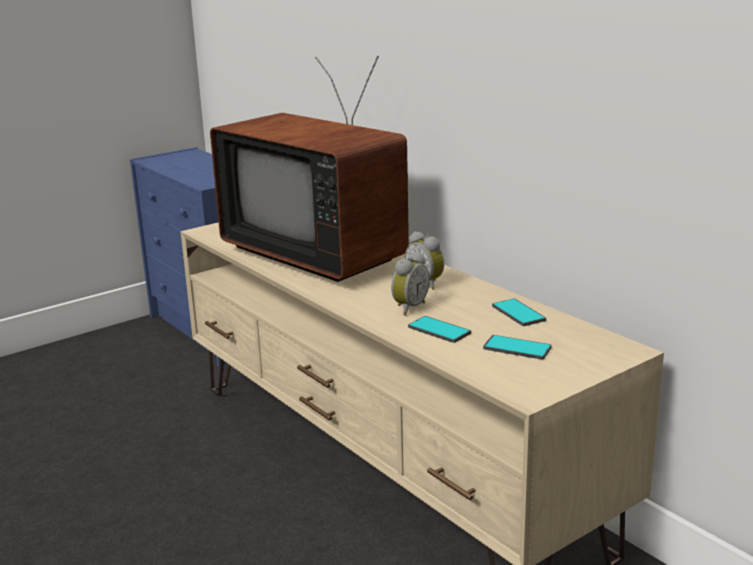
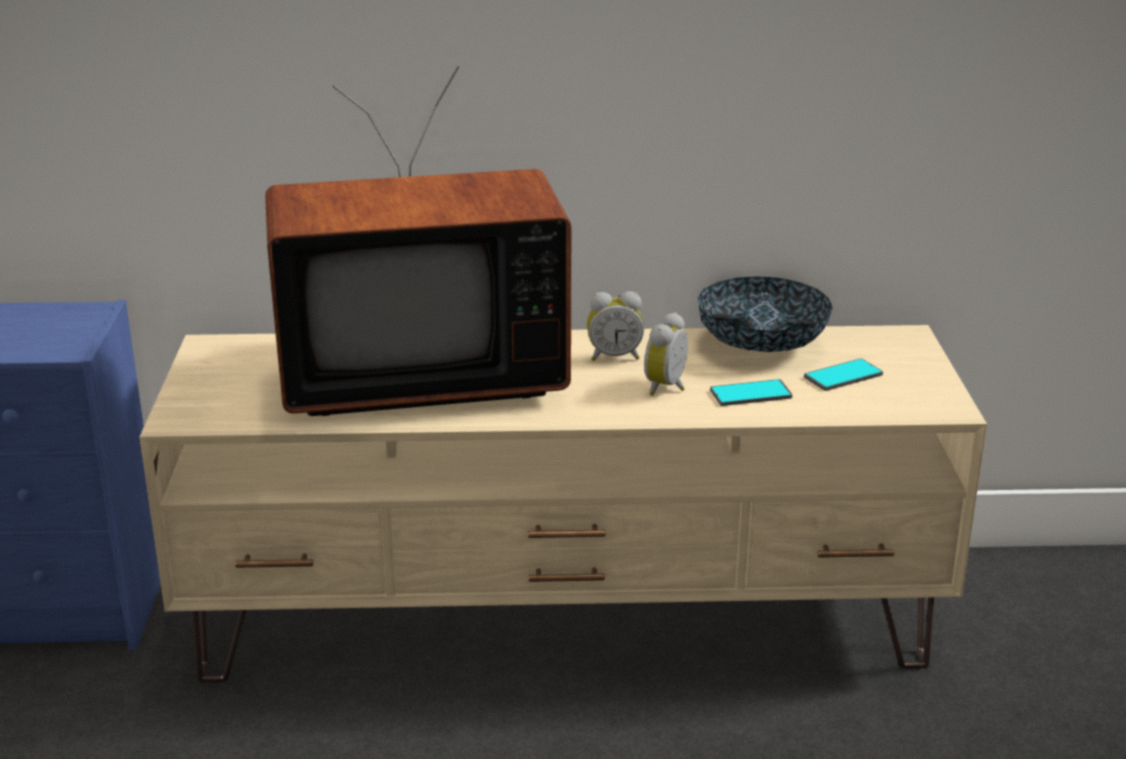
camera: 55 degrees left, 5 degrees up
alarm clock [391,252,430,315] -> alarm clock turned 135 degrees counterclockwise [644,312,688,396]
phone [492,299,546,326] -> bowl [698,276,833,352]

